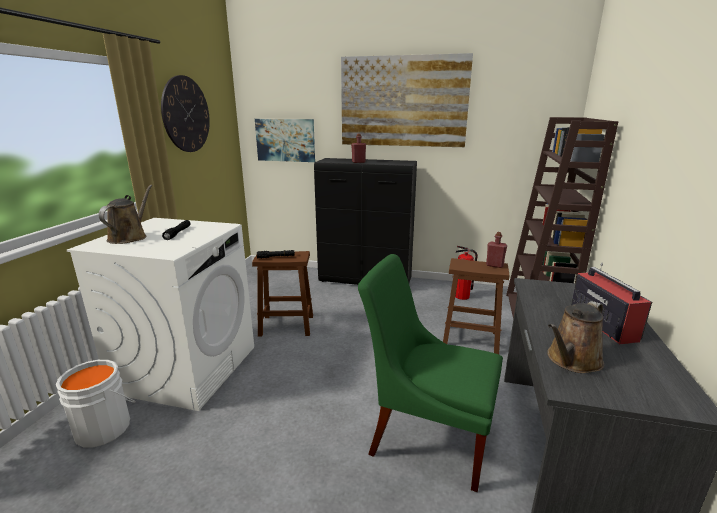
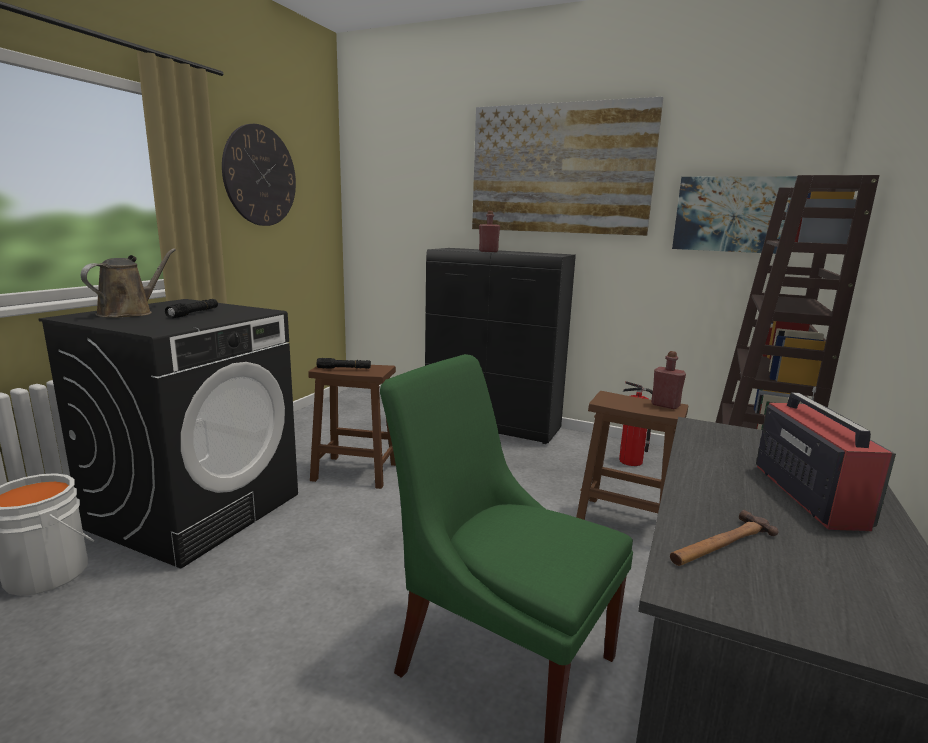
camera: 10 degrees right, 5 degrees down
white washing machine [67,218,254,411] -> black washing machine [38,299,298,568]
picture [255,119,315,162] -> picture moved to [672,176,797,254]
brown watering can [547,301,604,373] -> hammer [670,510,778,566]

